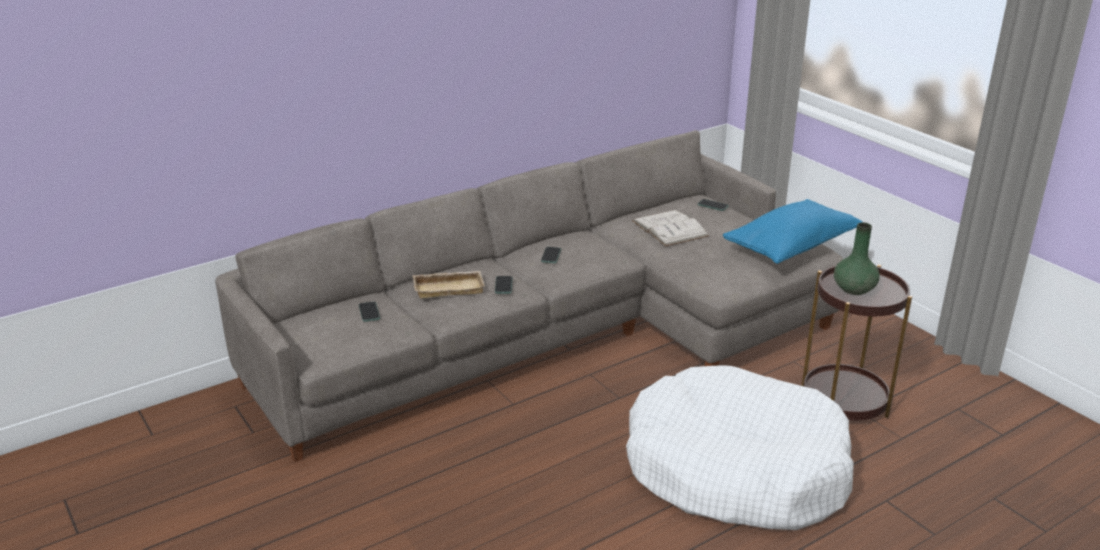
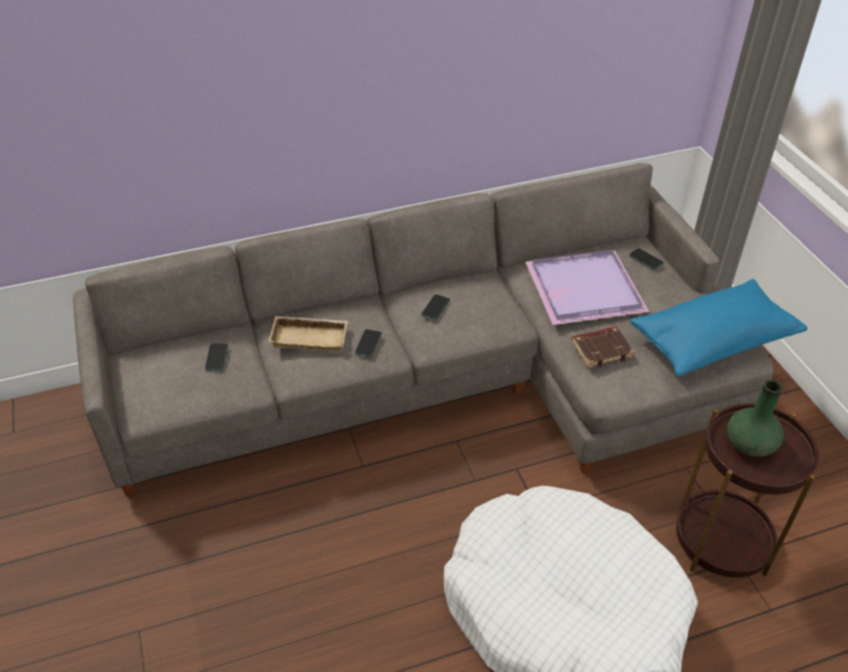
camera: 15 degrees right, 15 degrees up
white book [632,210,709,247] -> purple tray [525,250,649,325]
none -> brown book [571,326,635,369]

